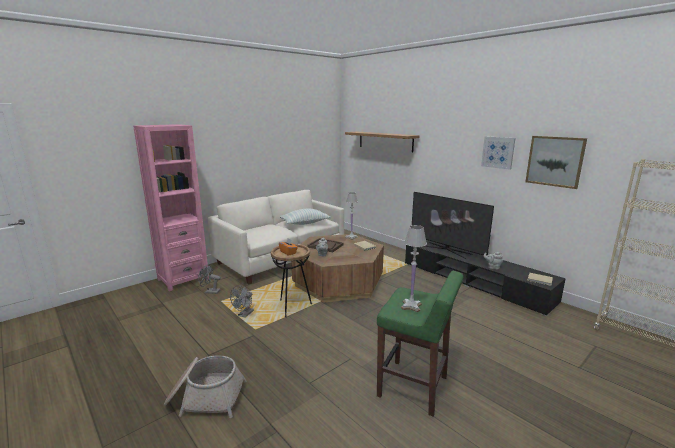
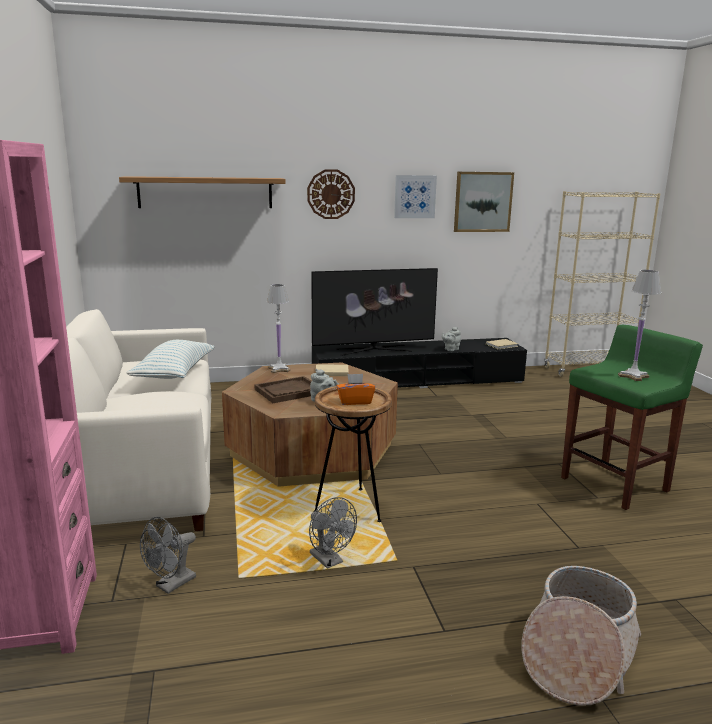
camera: 60 degrees left, 0 degrees up
none -> wall clock [307,169,355,219]

